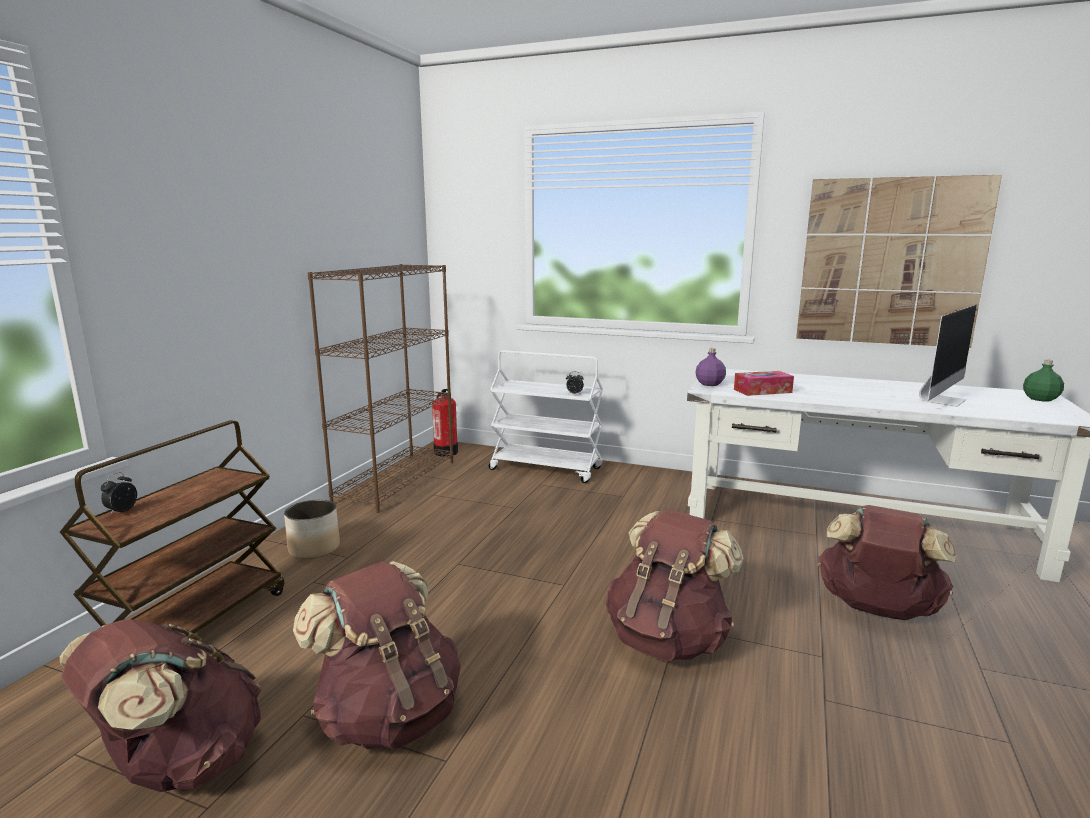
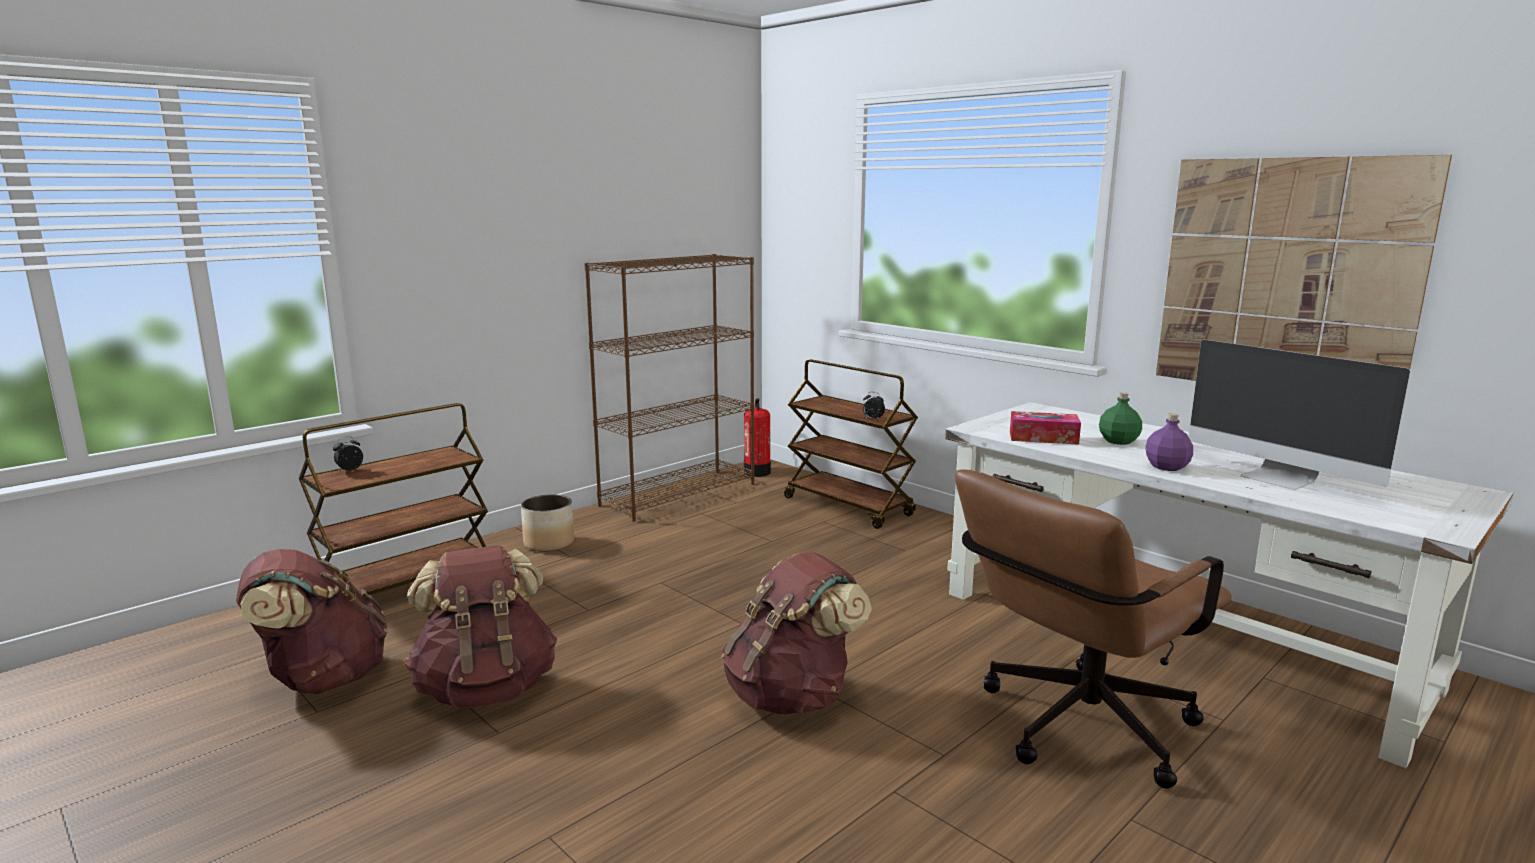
camera: 25 degrees right, 0 degrees up
white cart [489,350,603,483] -> brown cart [784,359,918,529]
purple bottle [695,348,726,386] -> purple bottle moved to [1145,413,1193,471]
brown backpack [818,505,957,620] -> brown office chair [955,470,1232,789]
monitor [919,305,977,407] -> monitor turned 75 degrees clockwise [1188,339,1410,490]
green bottle [1023,359,1064,402] -> green bottle moved to [1099,392,1142,445]

